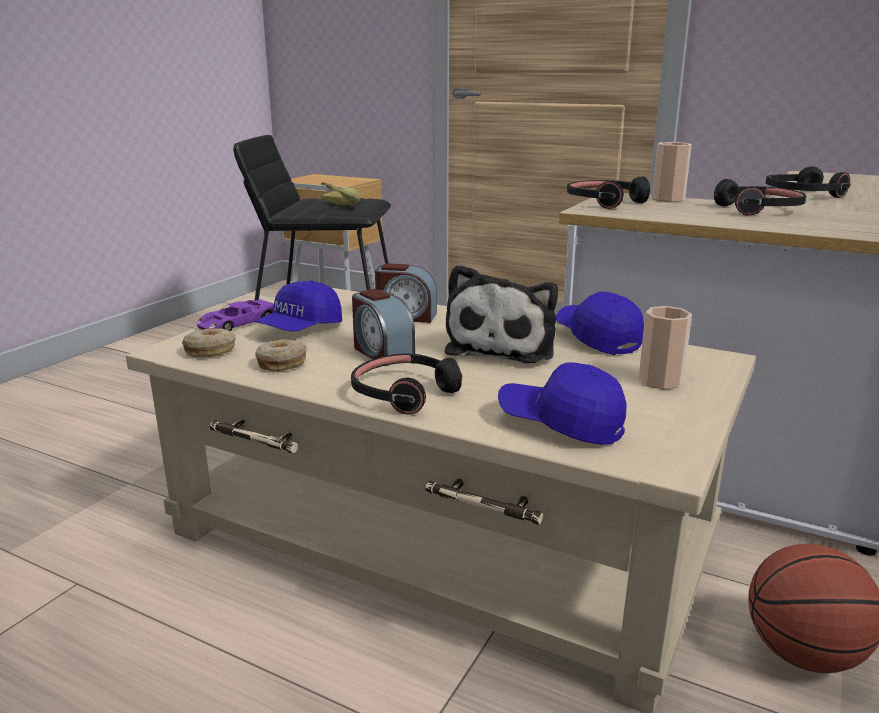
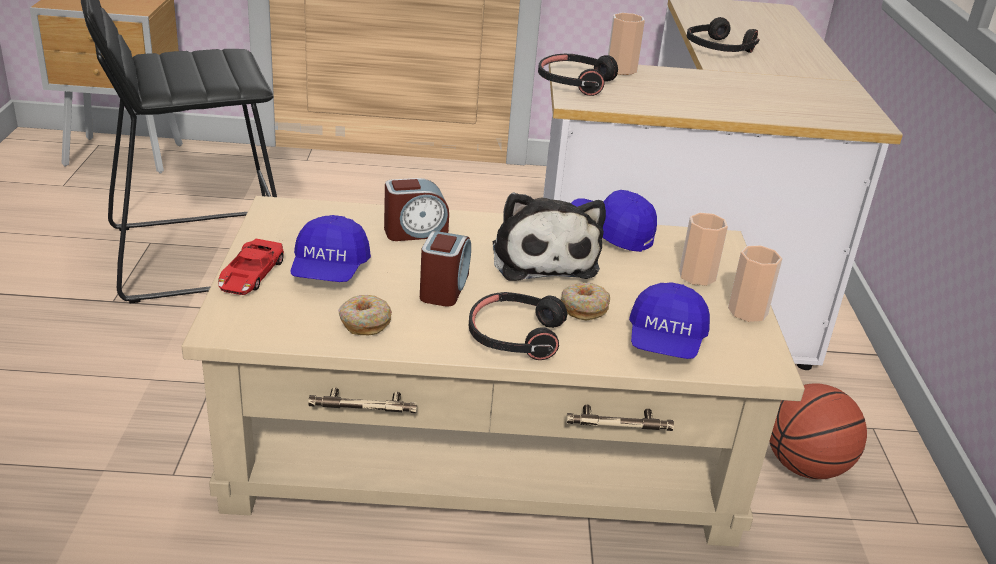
camera: 30 degrees left, 10 degrees up
donut [182,328,236,357] -> donut moved to [561,283,610,321]
purple toy car [197,299,274,331] -> red toy car [218,239,284,295]
banana [321,182,360,205] -> none
alarm clock [352,289,415,366] -> alarm clock turned 105 degrees counterclockwise [420,231,471,307]
blue cap [498,362,626,445] -> blue cap turned 75 degrees counterclockwise [629,282,710,359]
black headphones [714,179,806,215] -> none
none -> cup [728,245,782,322]

